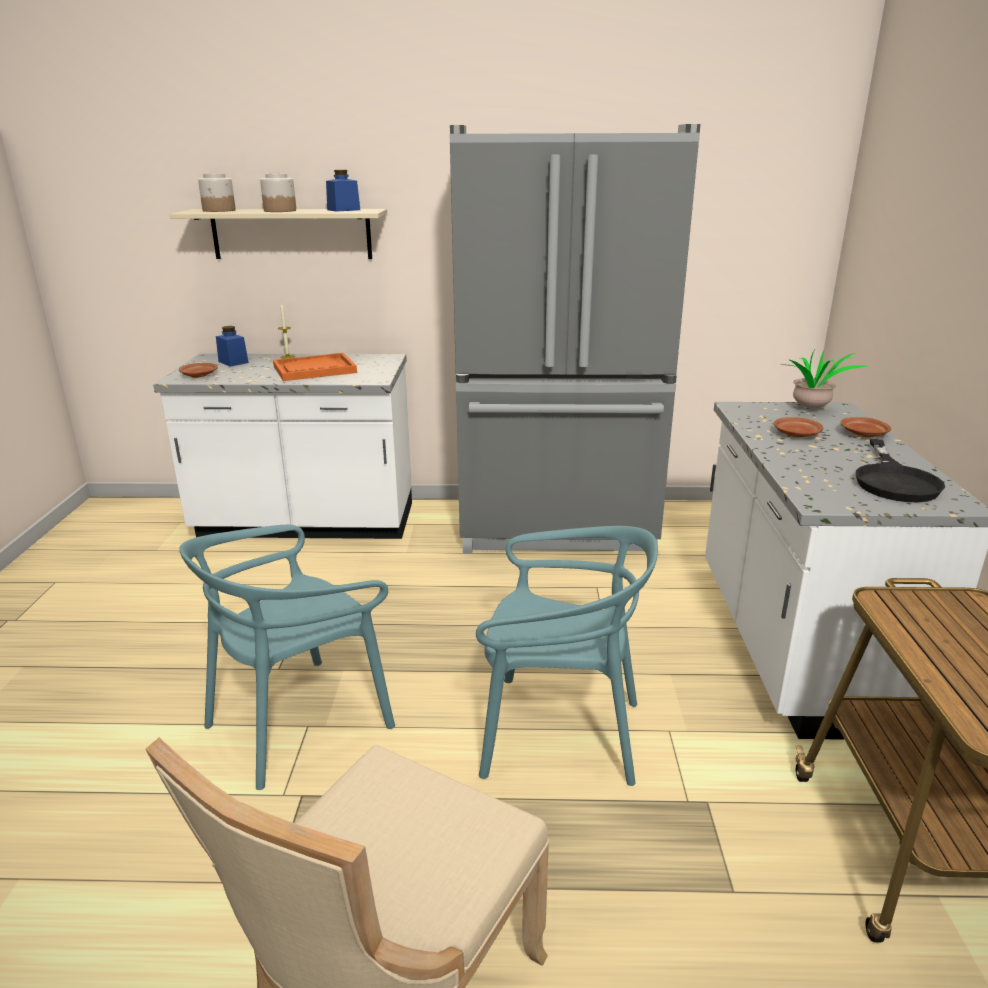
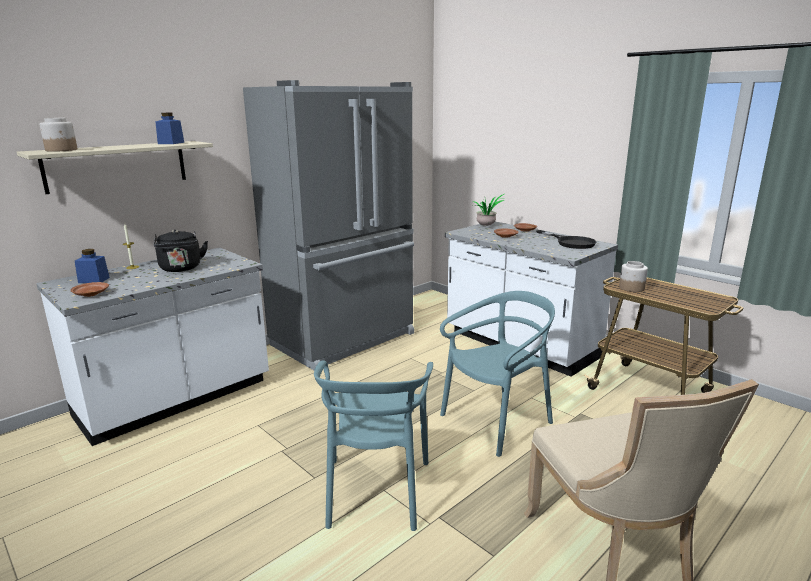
camera: 45 degrees left, 5 degrees down
jar [260,173,296,212] -> jar moved to [619,261,648,292]
orange tray [273,353,357,381] -> black kettle [154,230,208,272]

